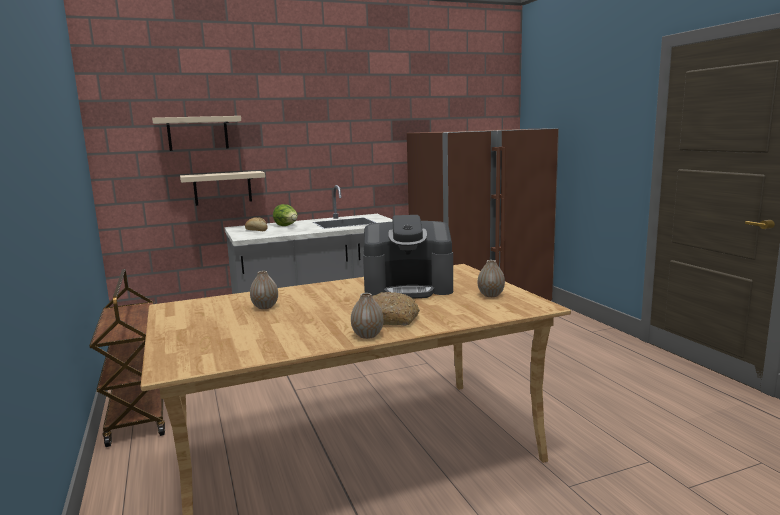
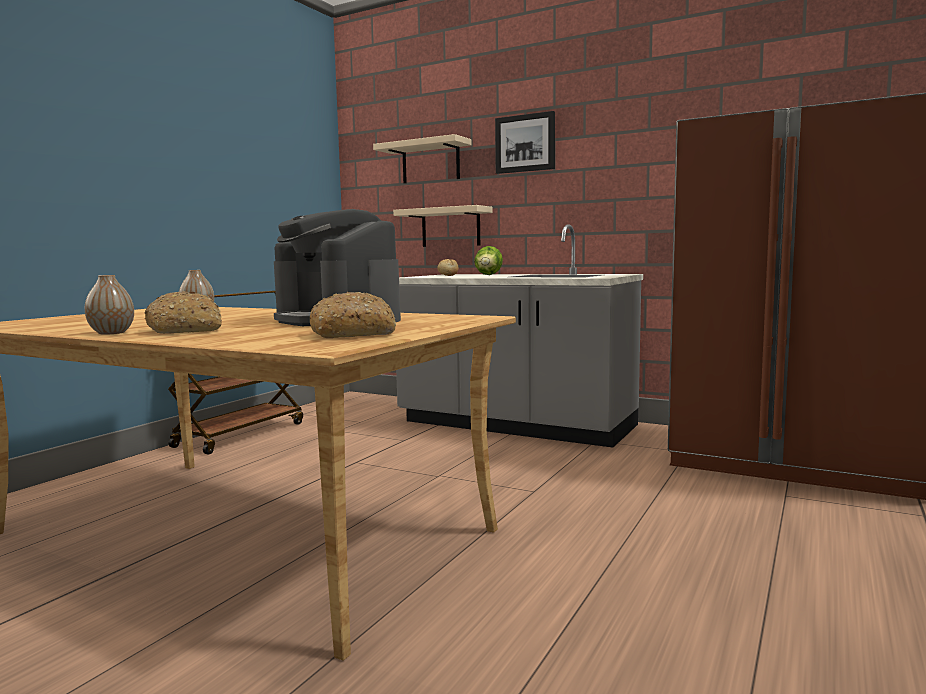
camera: 50 degrees right, 5 degrees down
vase [478,260,505,297] -> bread [310,292,396,338]
none -> picture [495,111,555,174]

